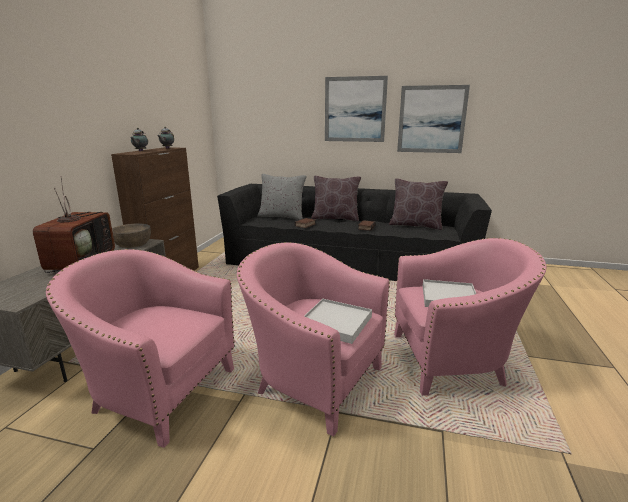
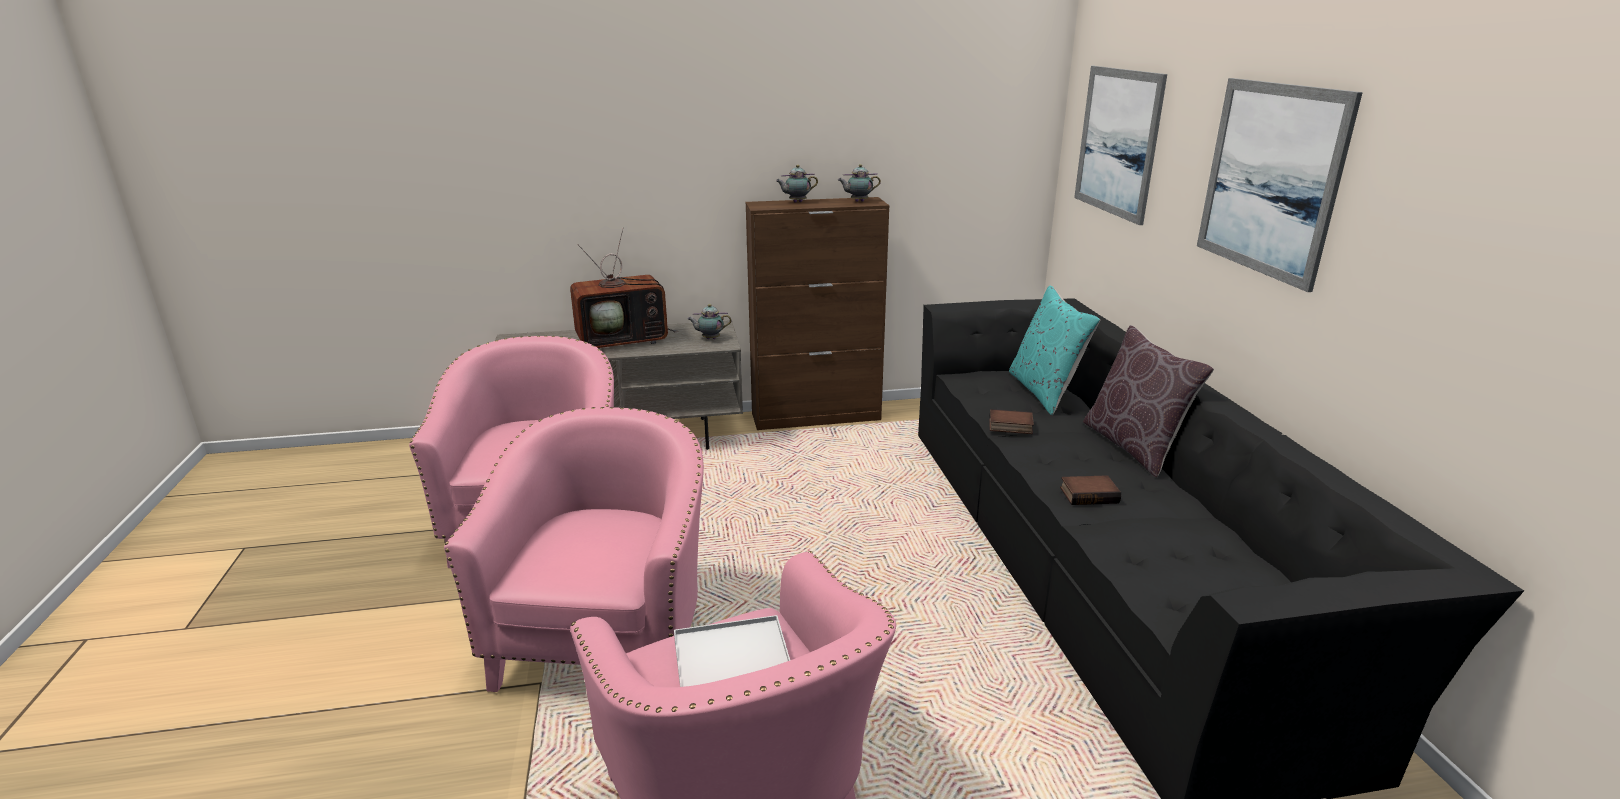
camera: 65 degrees right, 5 degrees up
brown bowl [112,223,151,248] -> teapot [688,304,731,339]
grey pillow [257,174,307,220] -> turquoise pillow [1009,285,1100,415]
white tray [304,299,372,344] -> none
brown pillow [389,178,448,230] -> none
picture [397,85,470,153] -> picture moved to [1074,66,1167,225]

